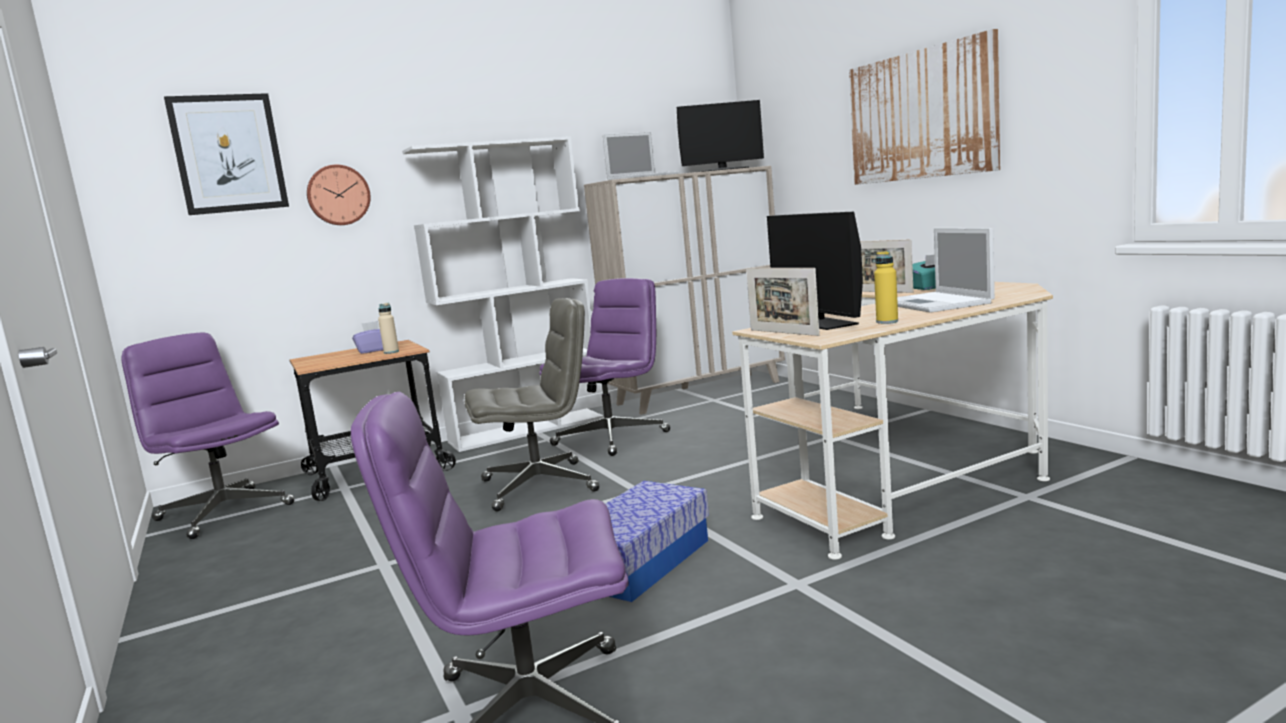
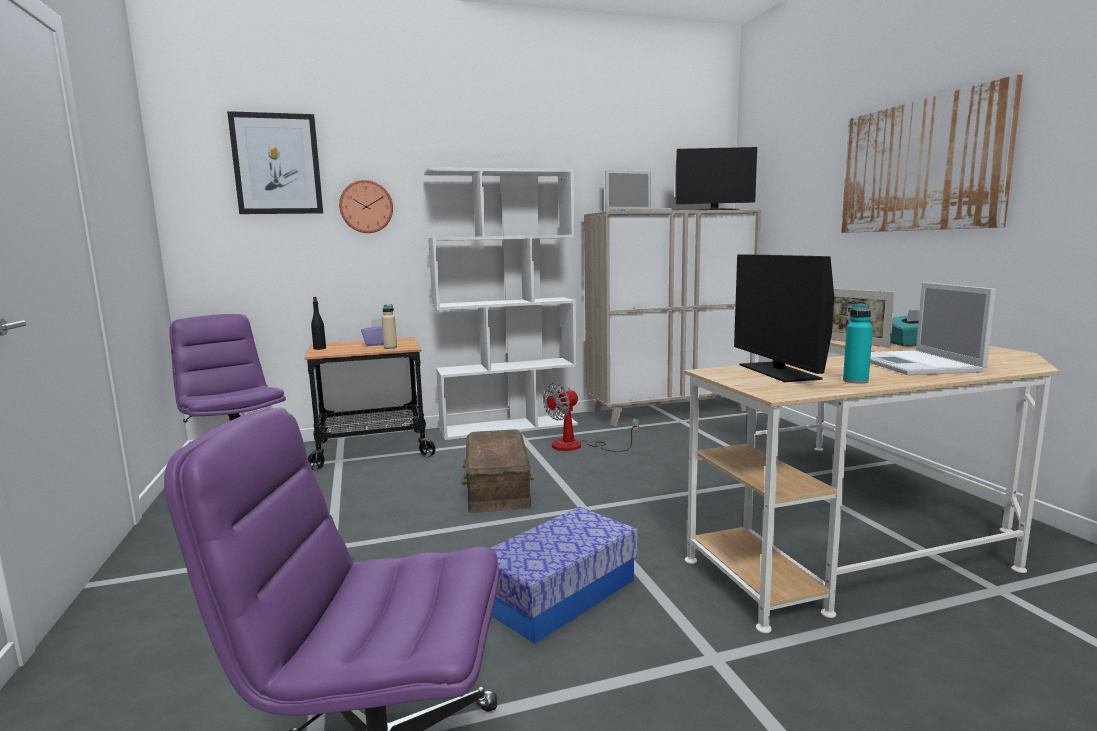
camera: 10 degrees right, 0 degrees up
grey office chair [465,298,599,511] -> brown storage box [462,429,534,513]
purple office chair [539,278,671,456] -> fan [543,383,639,452]
picture frame [746,268,820,336] -> none
yellow bottle [874,251,898,324] -> turquoise bottle [843,303,873,383]
none -> black bottle [311,297,326,350]

